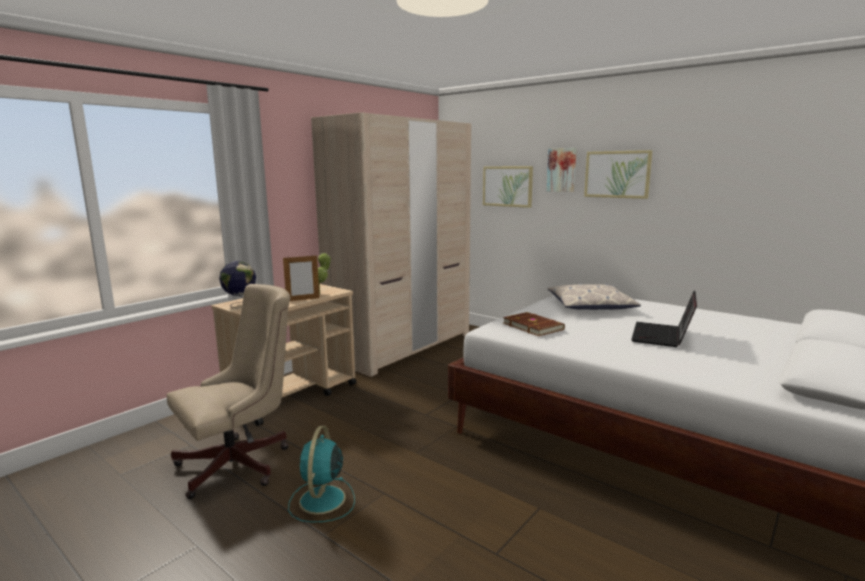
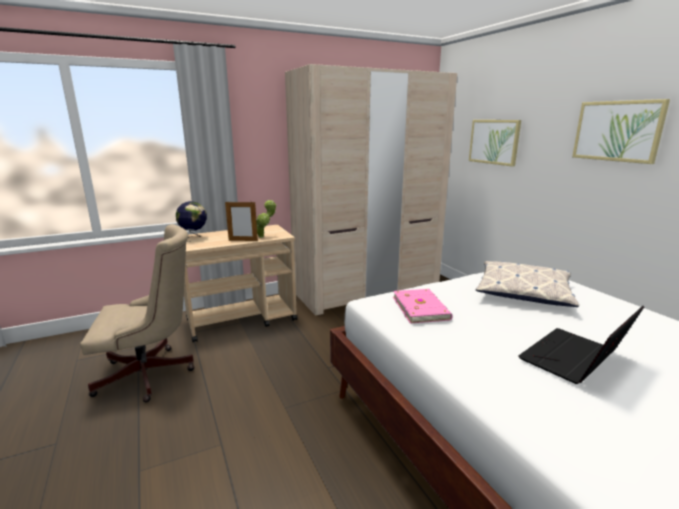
camera: 25 degrees right, 5 degrees up
turquoise fan [288,426,355,522] -> none
brown book [503,312,565,336] -> pink book [393,289,452,324]
picture [547,148,577,192] -> none

